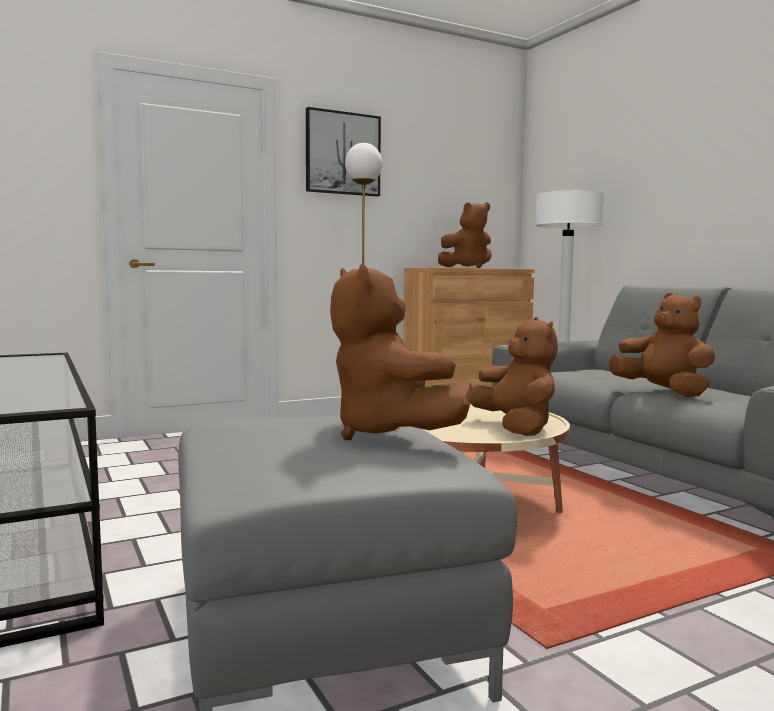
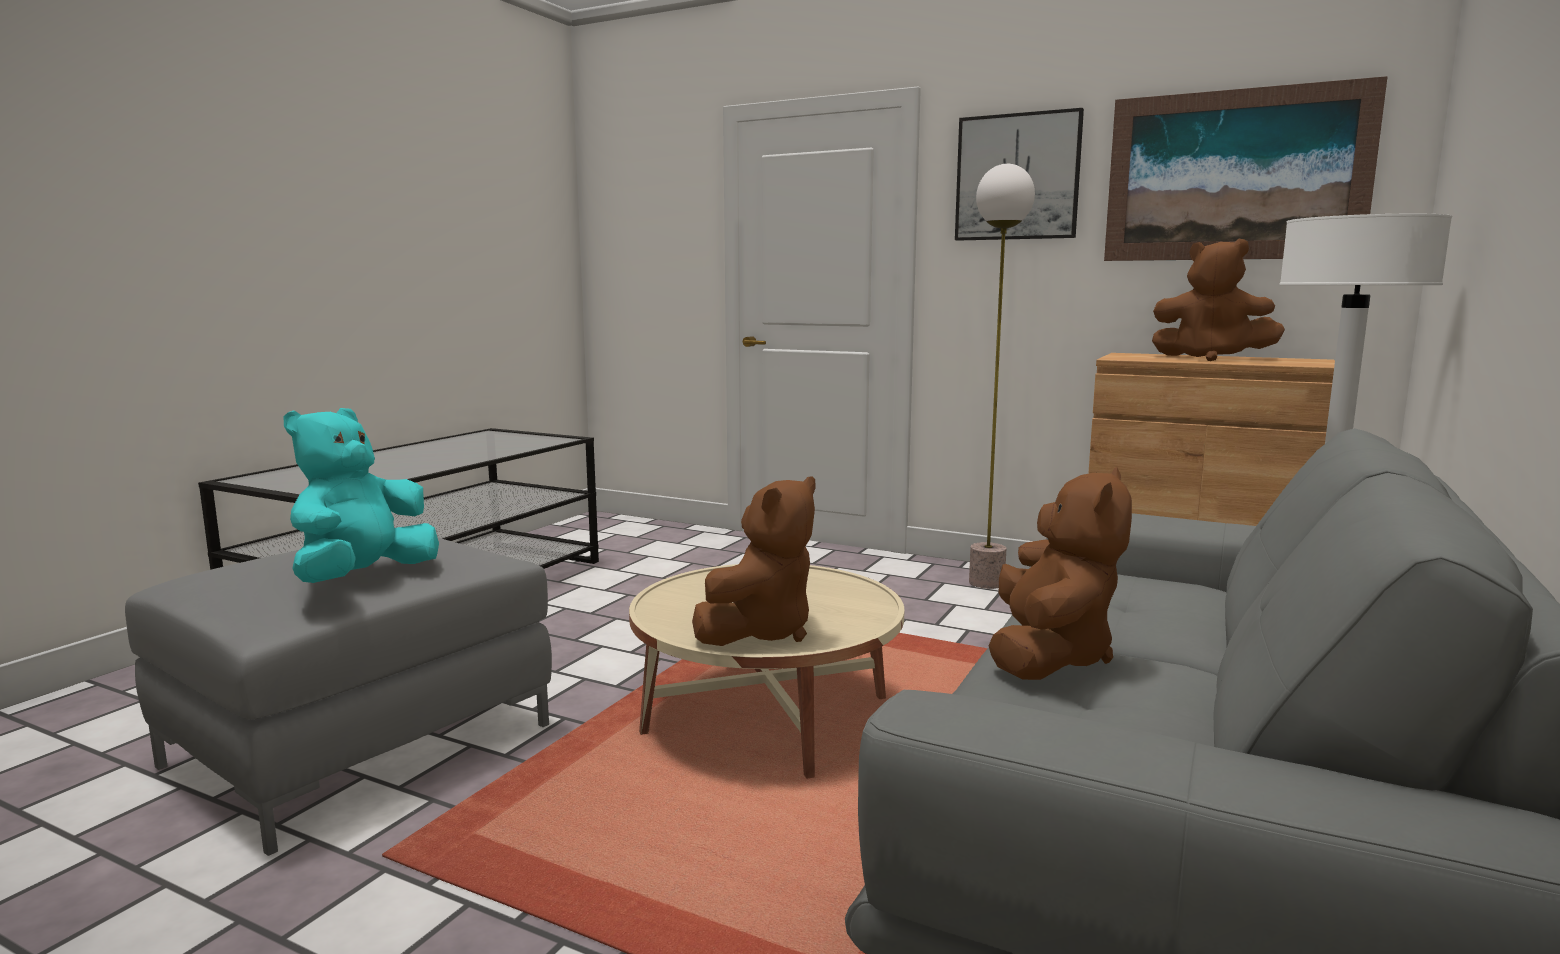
camera: 55 degrees right, 5 degrees up
brown plush toy [330,264,472,440] -> turquoise plush toy [284,408,439,583]
none -> picture [1104,76,1388,261]

